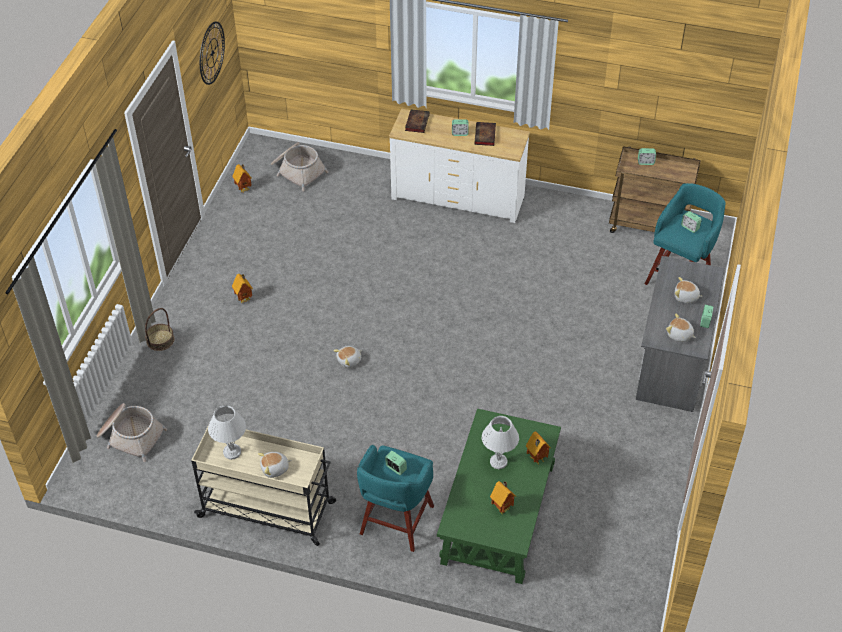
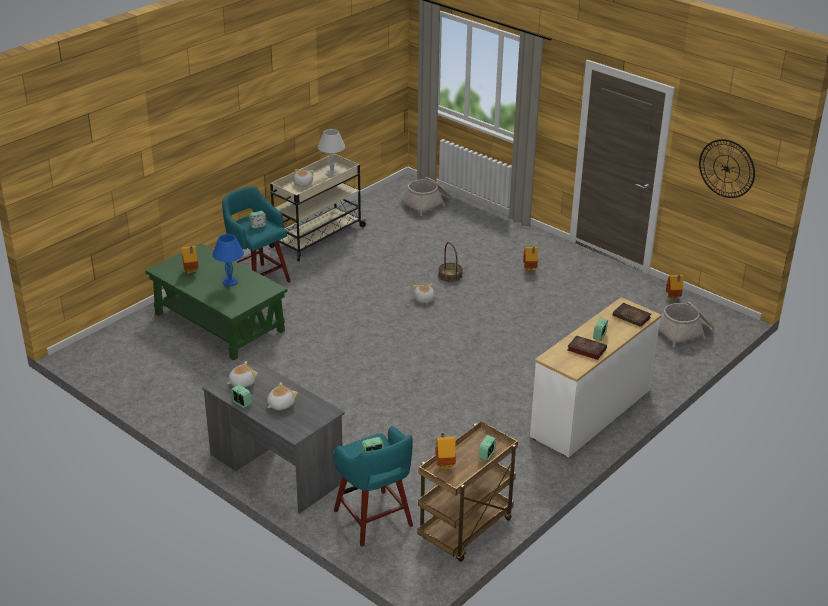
camera: 115 degrees right, 15 degrees down
basket [145,308,174,351] -> basket moved to [438,242,463,282]
white table lamp [482,416,519,469] -> blue table lamp [212,234,244,286]
toy house [526,431,551,465] -> toy house moved to [435,433,456,469]

